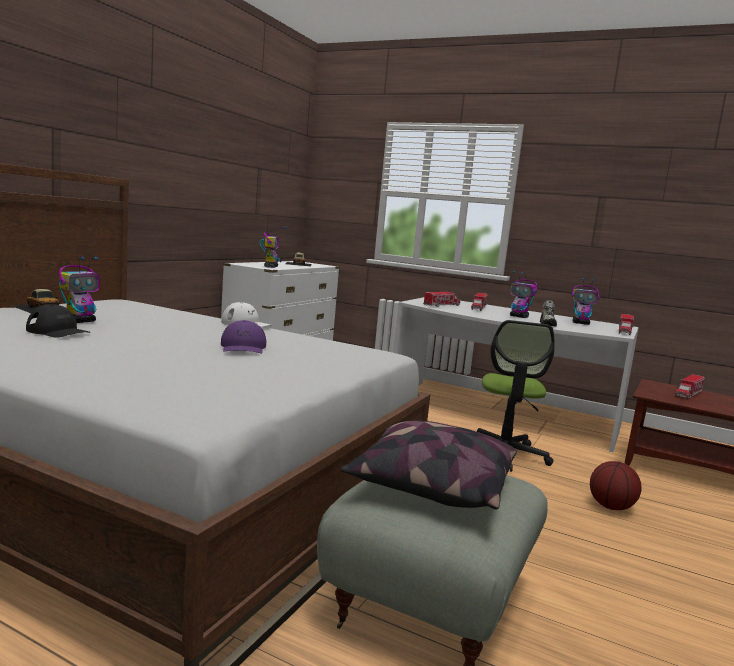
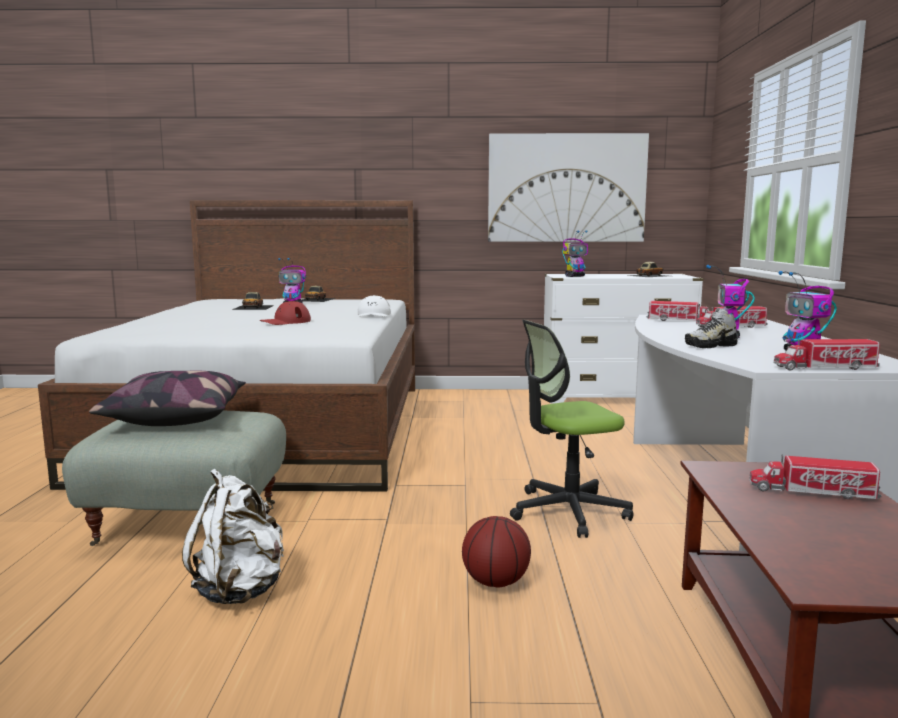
camera: 65 degrees right, 0 degrees up
black cap [26,304,90,338] -> toy car [232,292,274,310]
purple cap [221,320,267,353] -> red cap [260,301,311,325]
none -> white backpack [182,469,284,604]
none -> picture [488,133,649,242]

